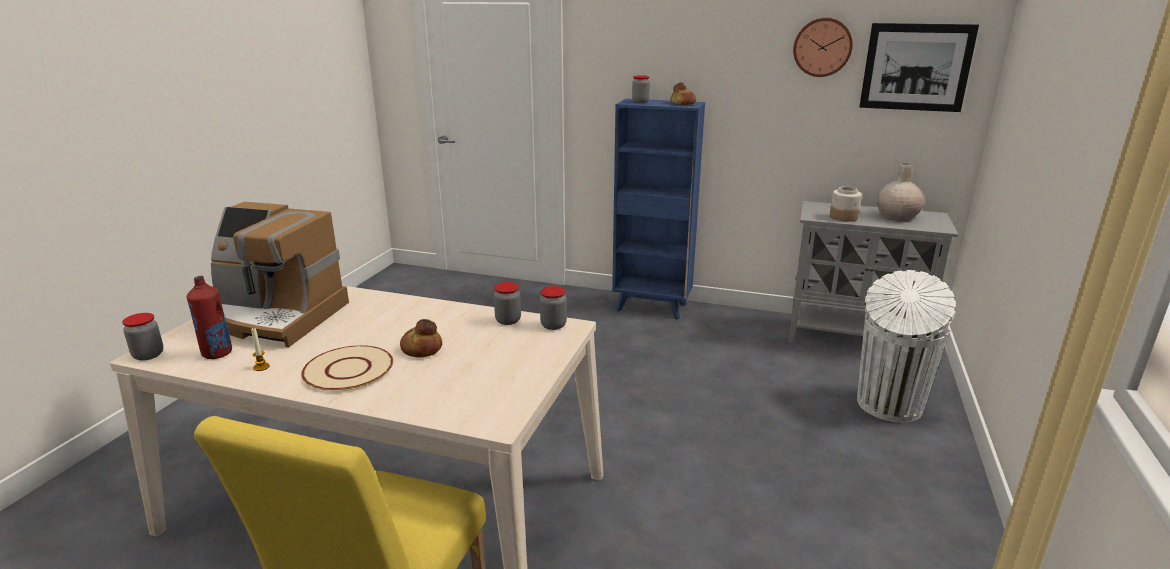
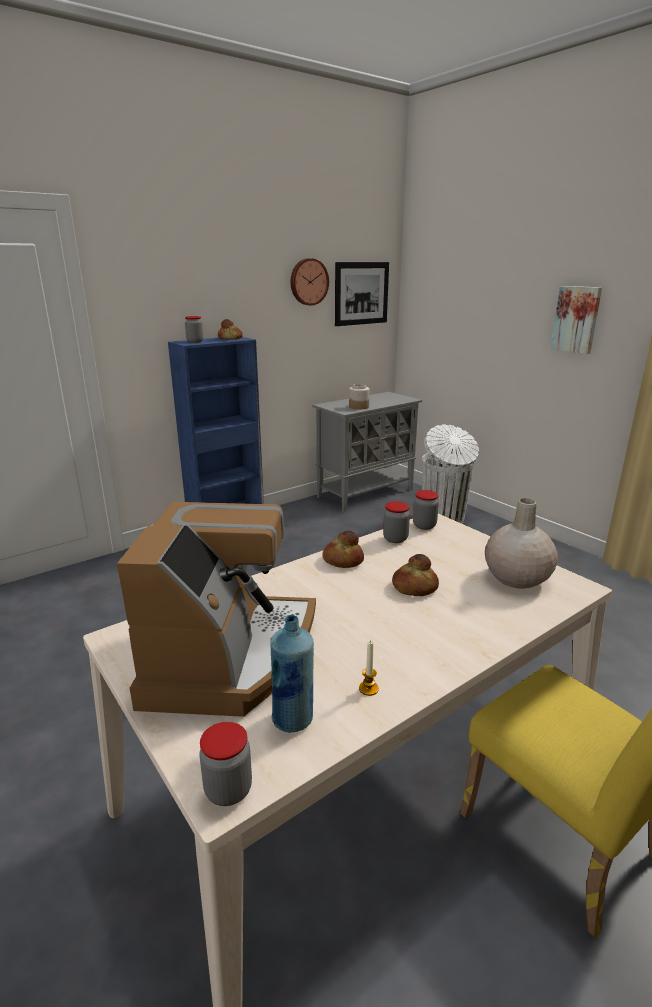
camera: 55 degrees left, 0 degrees up
red bottle [186,276,232,359] -> blue bottle [270,615,314,733]
coffee machine [211,202,349,347] -> coffee machine turned 45 degrees counterclockwise [117,502,316,717]
beige plate [301,345,393,391] -> none
beige vase [877,163,924,221] -> beige vase moved to [485,498,558,589]
none -> bread [323,531,364,568]
none -> picture [550,286,602,354]

